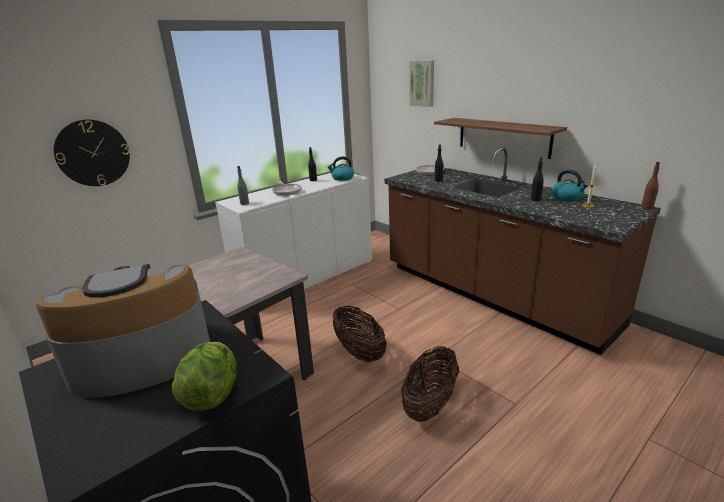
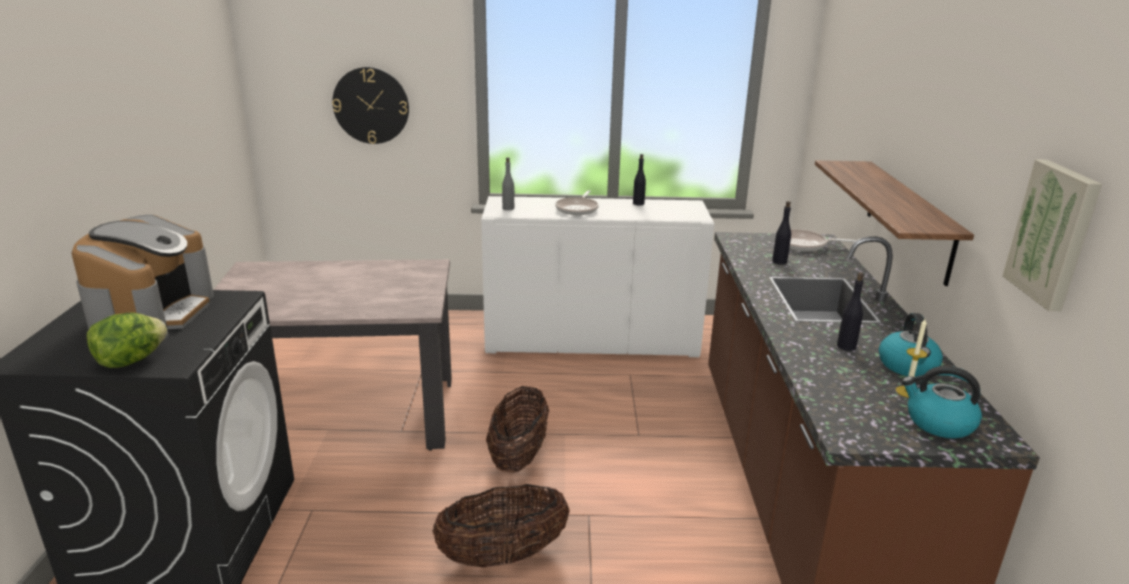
camera: 40 degrees right, 0 degrees up
coffee machine [36,264,210,398] -> coffee machine turned 75 degrees clockwise [71,215,214,339]
kettle [328,156,354,181] -> kettle moved to [902,366,982,439]
picture [409,61,434,107] -> picture moved to [1003,159,1102,311]
brown bottle [641,162,660,210] -> none

